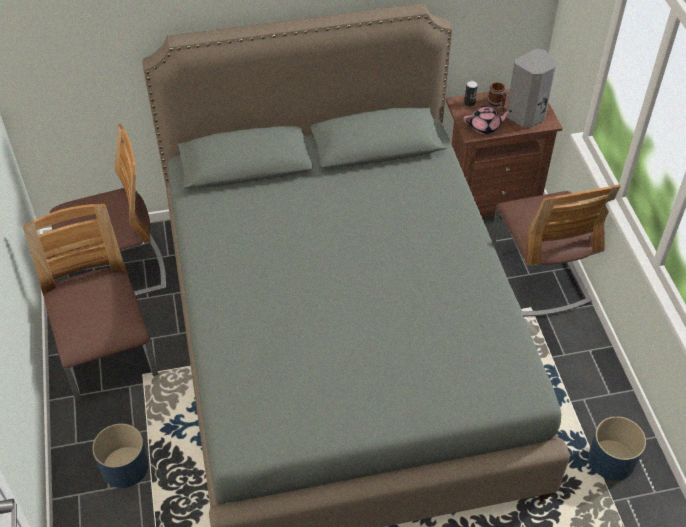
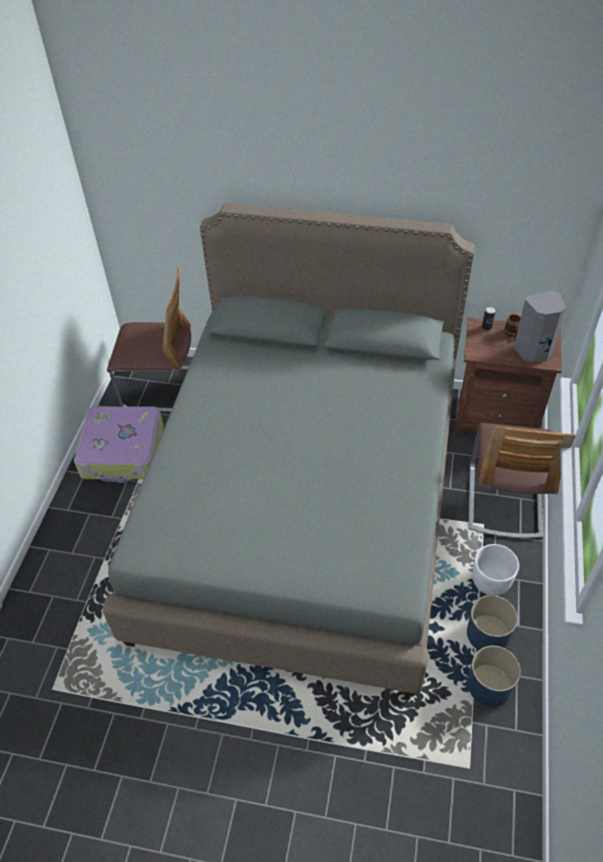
camera: 25 degrees right, 0 degrees up
chair [23,204,158,401] -> suitcase [74,406,164,483]
blue planter [92,424,148,488] -> blue planter moved to [467,595,518,651]
pink teapot [464,106,512,134] -> none
none -> white planter [473,544,519,596]

